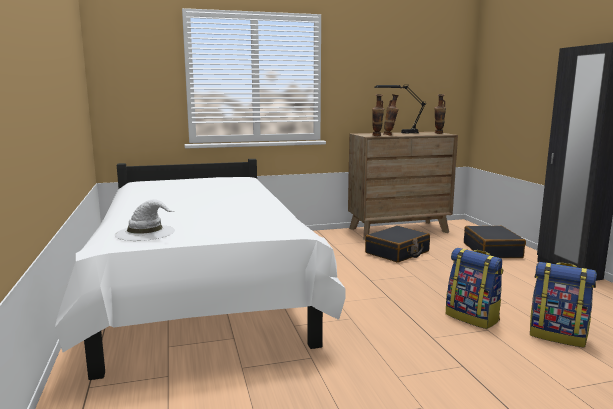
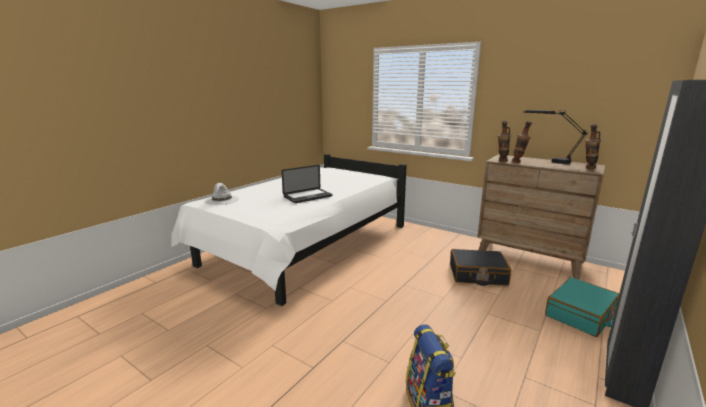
camera: 50 degrees right, 5 degrees up
backpack [446,248,503,329] -> none
black suitcase [464,226,526,258] -> turquoise suitcase [545,277,619,337]
none -> laptop [282,165,332,203]

